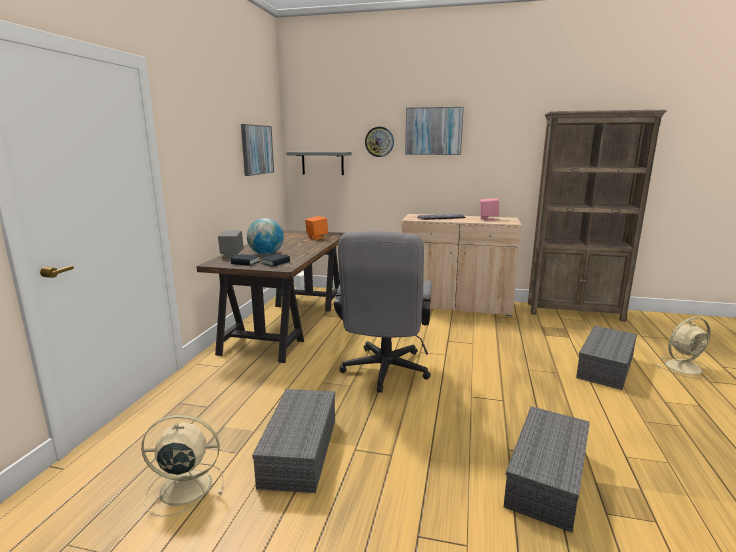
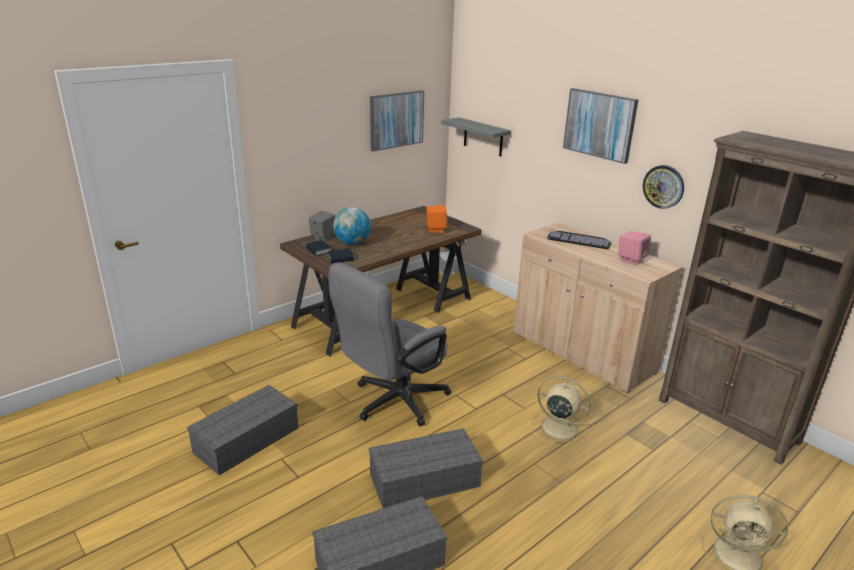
camera: 35 degrees right, 10 degrees up
beige fan [141,415,224,517] -> beige fan moved to [532,376,591,443]
wall clock [365,127,394,157] -> wall clock moved to [643,165,684,209]
grey storage box [576,326,637,390] -> grey storage box moved to [369,428,483,508]

